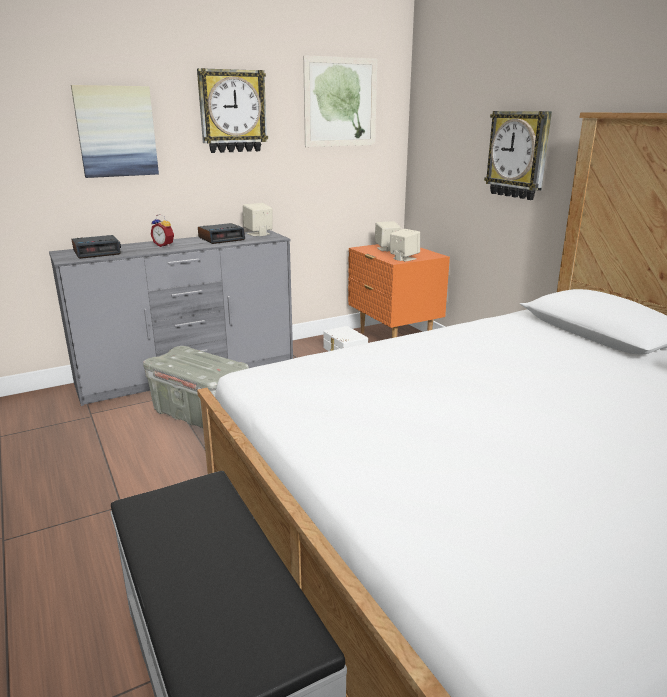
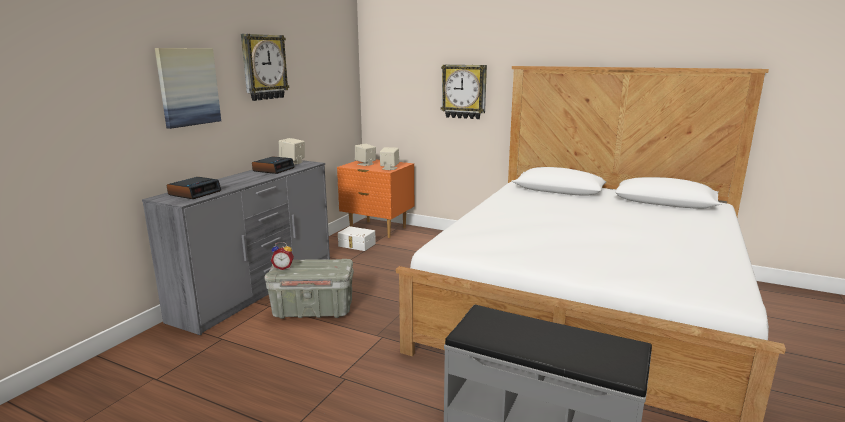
camera: 35 degrees left, 5 degrees down
alarm clock [151,214,174,247] -> alarm clock moved to [271,242,294,270]
picture [303,55,377,147] -> none

